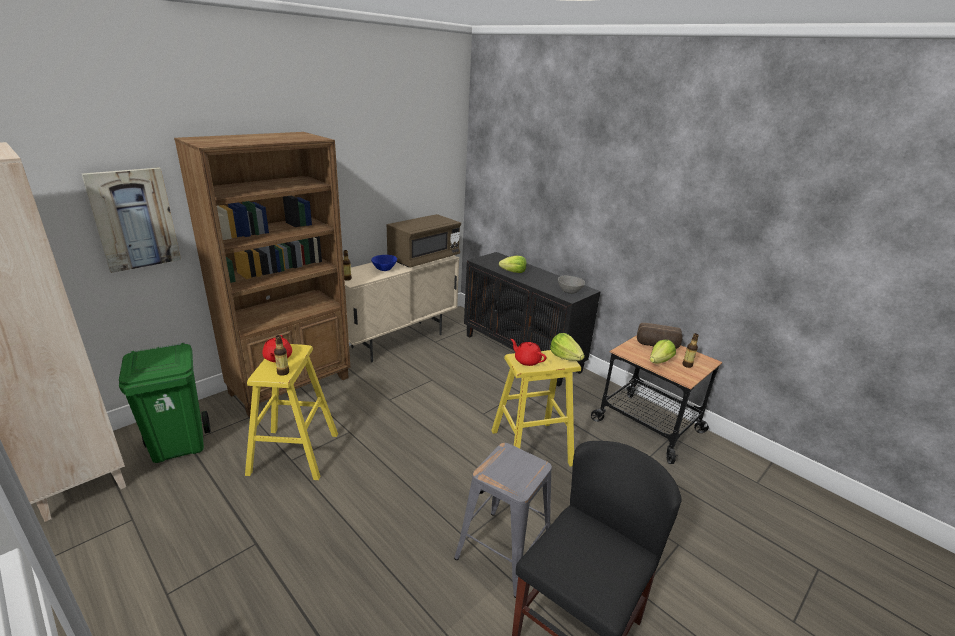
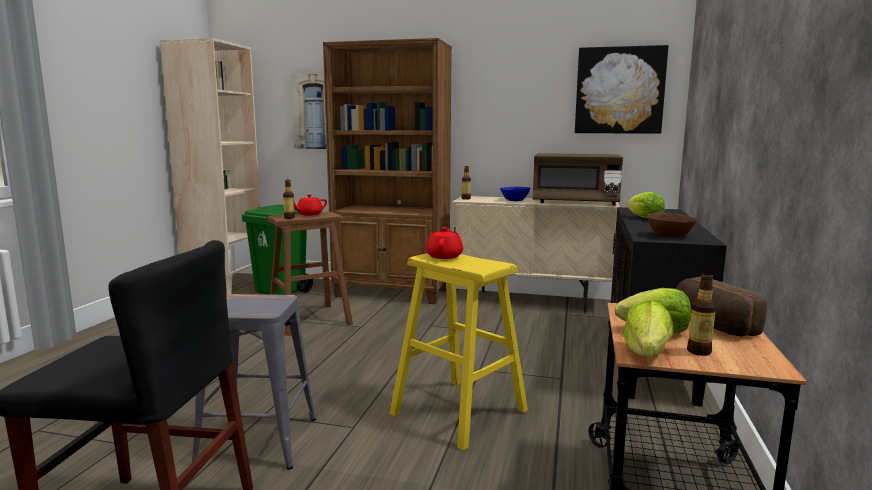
camera: 60 degrees right, 15 degrees down
yellow stool [245,344,338,480] -> brown stool [268,212,353,336]
lettuce [550,333,585,361] -> lettuce moved to [623,301,674,357]
grey bowl [558,275,585,294] -> brown bowl [647,213,698,238]
none -> picture [575,45,668,134]

